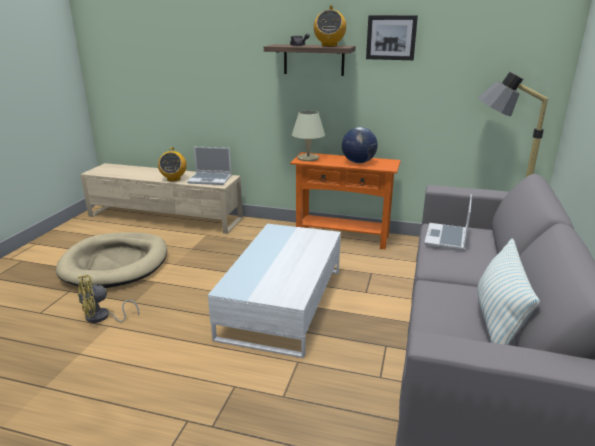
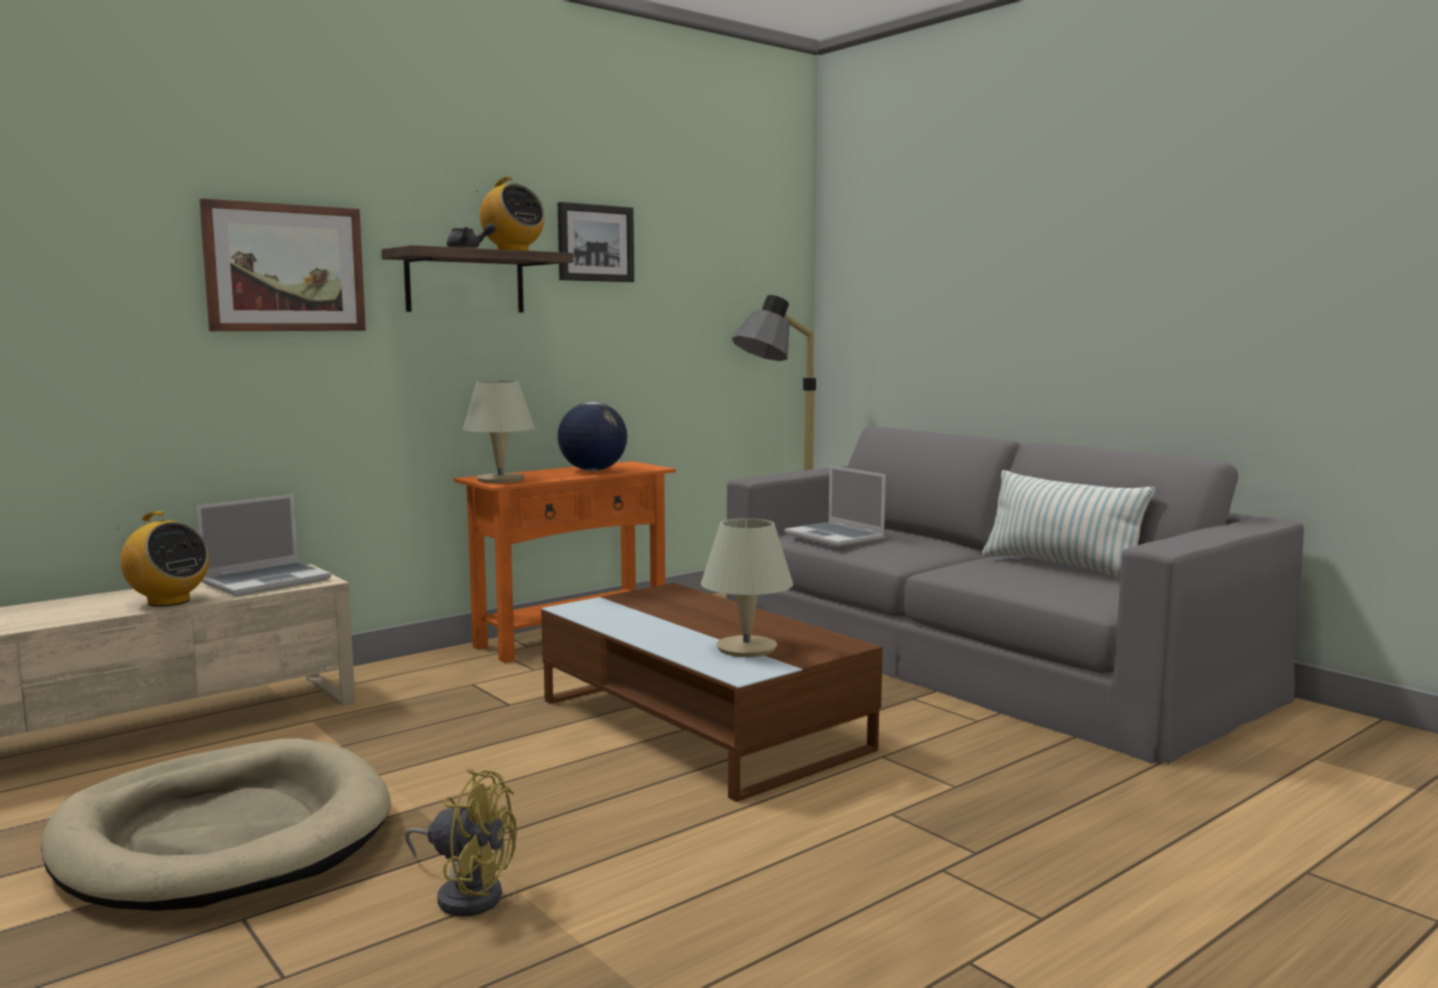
camera: 55 degrees left, 15 degrees down
yellow fan [78,275,139,323] -> yellow fan turned 75 degrees counterclockwise [405,769,517,917]
white coffee table [208,224,341,358] -> brown coffee table [541,583,883,802]
none -> picture [199,198,366,331]
none -> beige table lamp [701,519,793,657]

